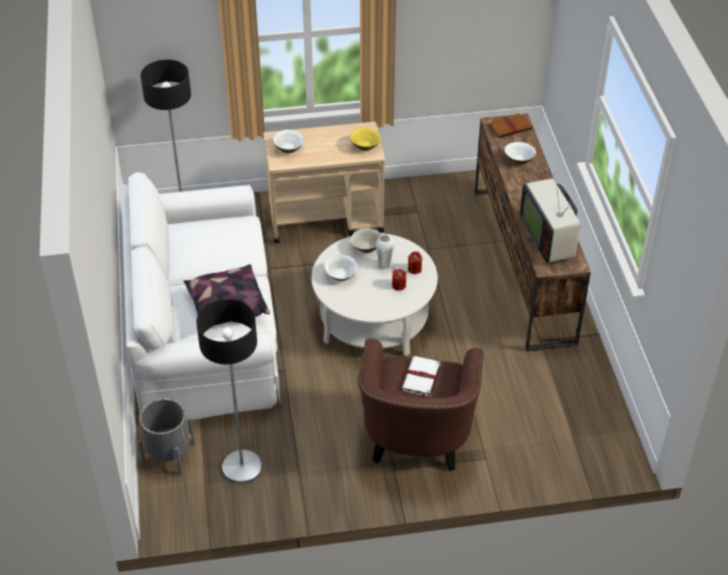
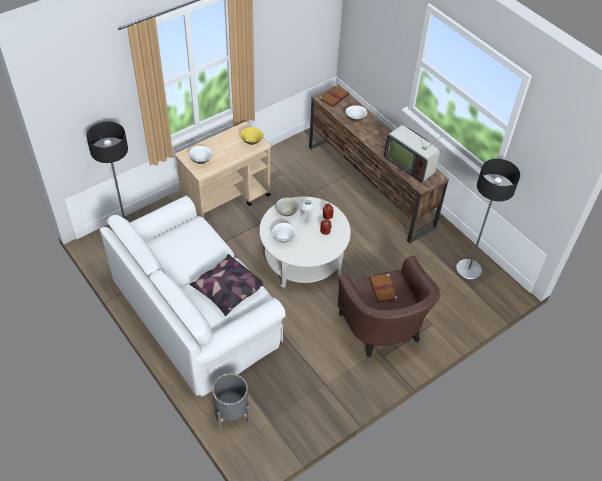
camera: 30 degrees left, 5 degrees up
floor lamp [196,299,262,484] -> floor lamp moved to [456,159,520,281]
white book [402,356,441,398] -> brown book [369,274,397,304]

